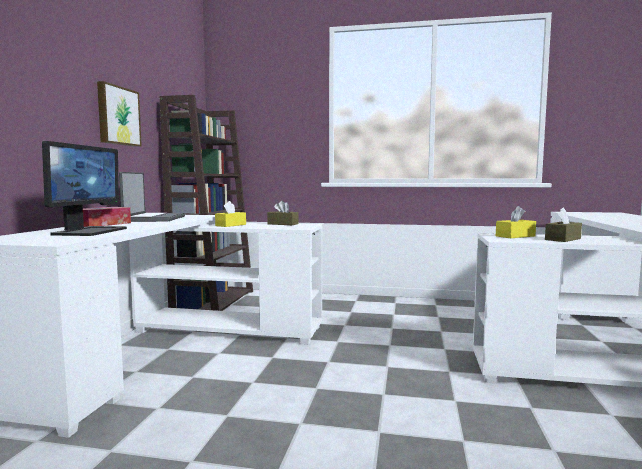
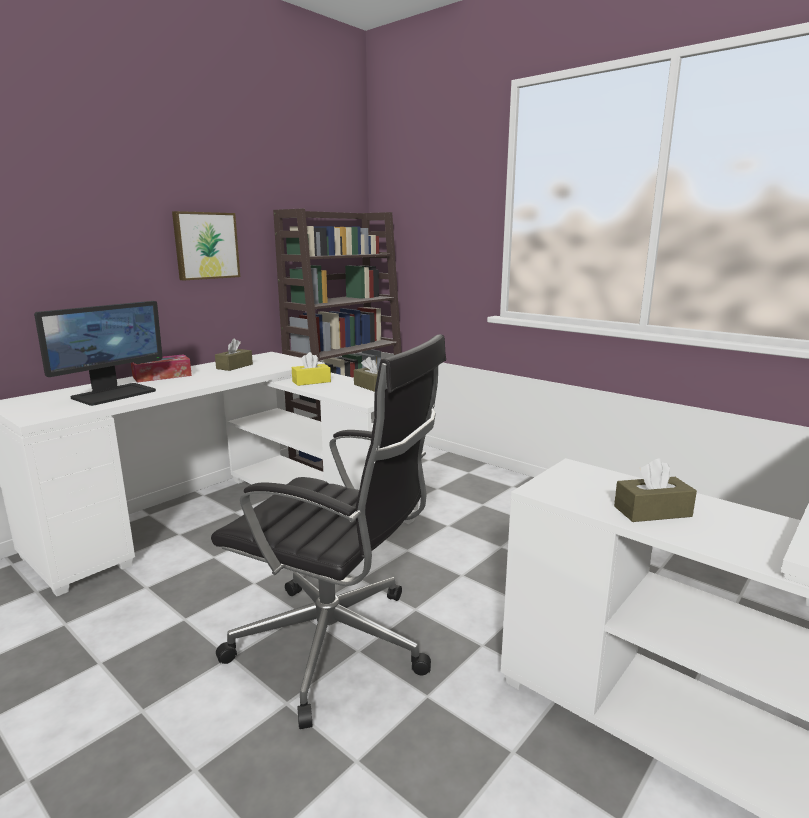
camera: 30 degrees right, 10 degrees up
laptop [119,172,186,222] -> brown tissue box [215,338,253,371]
yellow tissue box [496,206,536,238] -> none
none -> black office chair [211,334,446,729]

